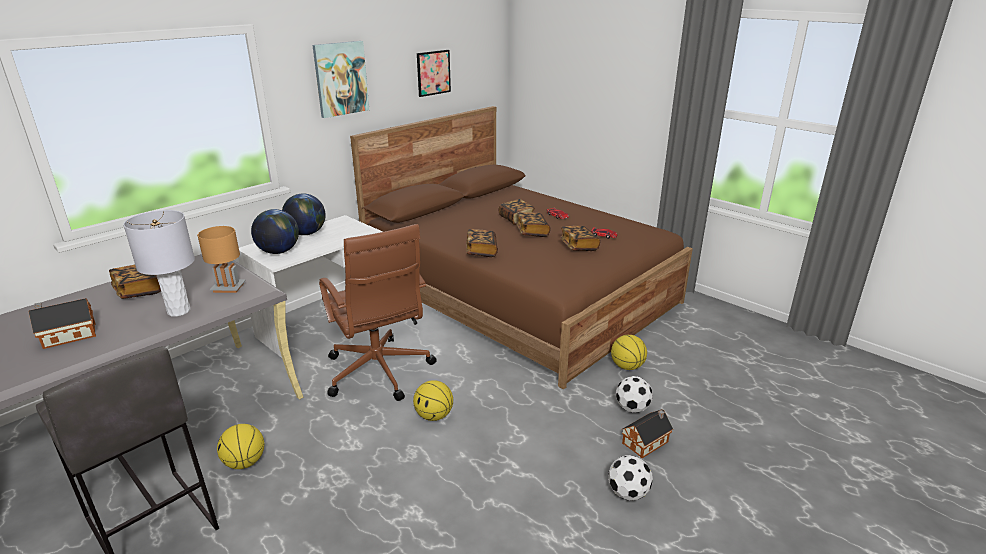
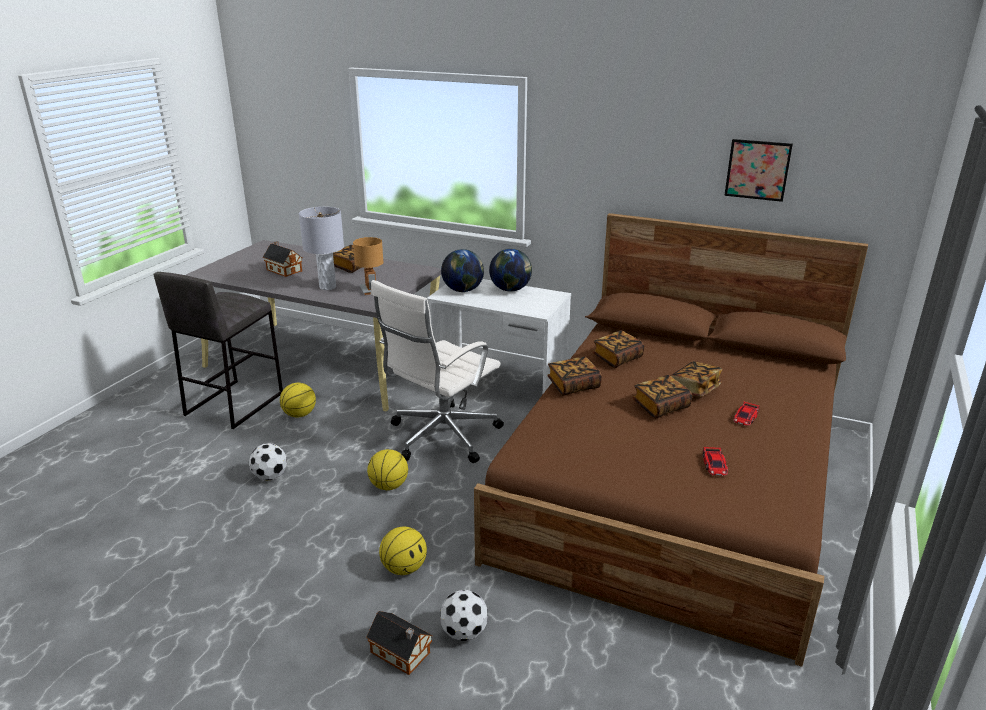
camera: 70 degrees right, 0 degrees up
picture [313,41,369,118] -> none
brown office chair [319,224,437,401] -> white office chair [371,280,504,463]
book [560,226,600,251] -> book moved to [592,330,644,368]
football [608,455,653,501] -> football moved to [249,443,287,480]
basketball [611,335,647,370] -> basketball moved to [379,527,427,575]

